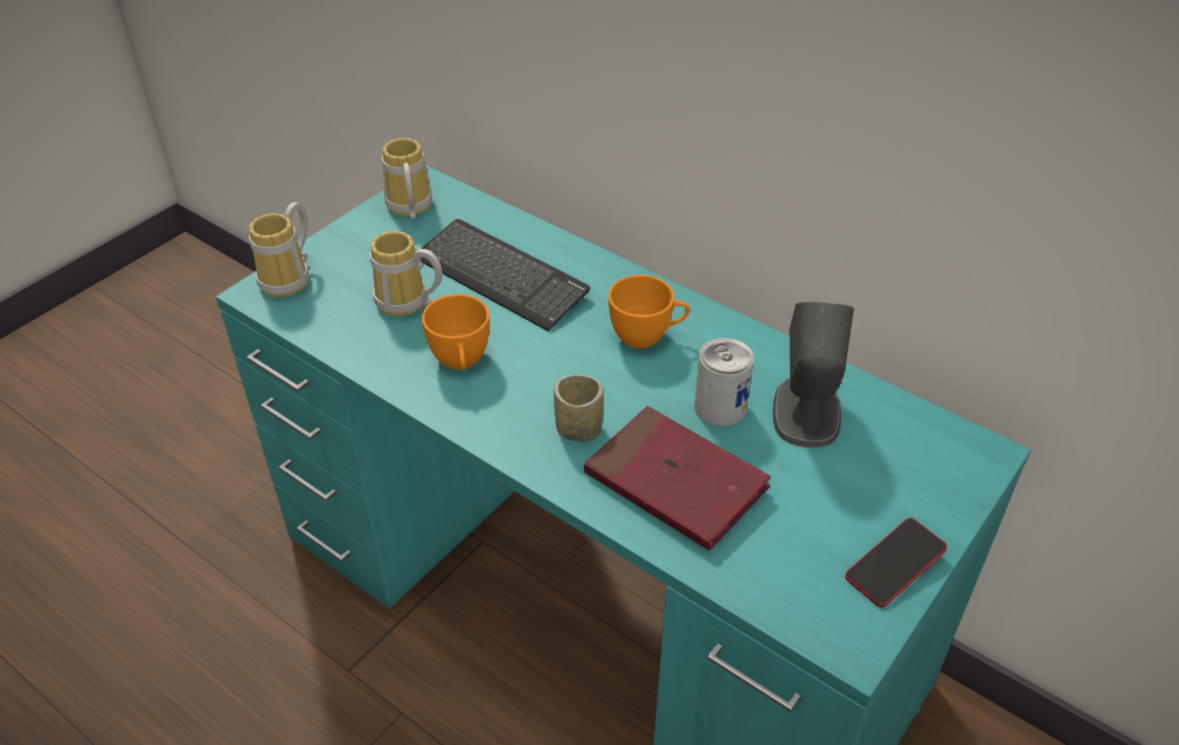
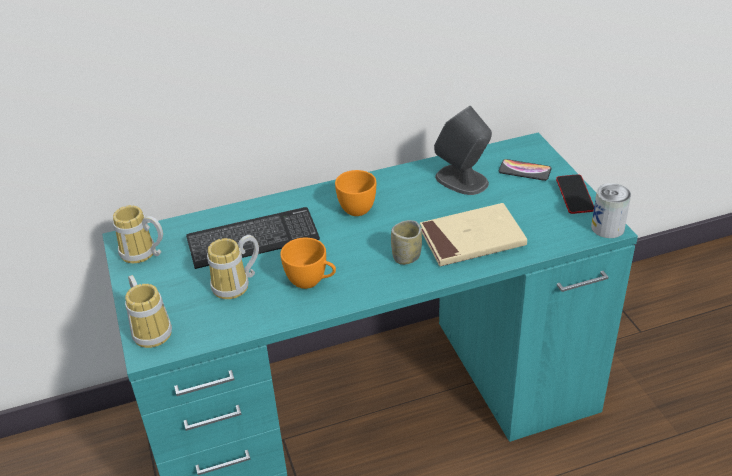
camera: 55 degrees left, 5 degrees down
red book [584,406,771,550] -> beige book [420,203,527,266]
can [694,338,754,426] -> can moved to [591,183,631,238]
none -> phone [499,159,551,181]

